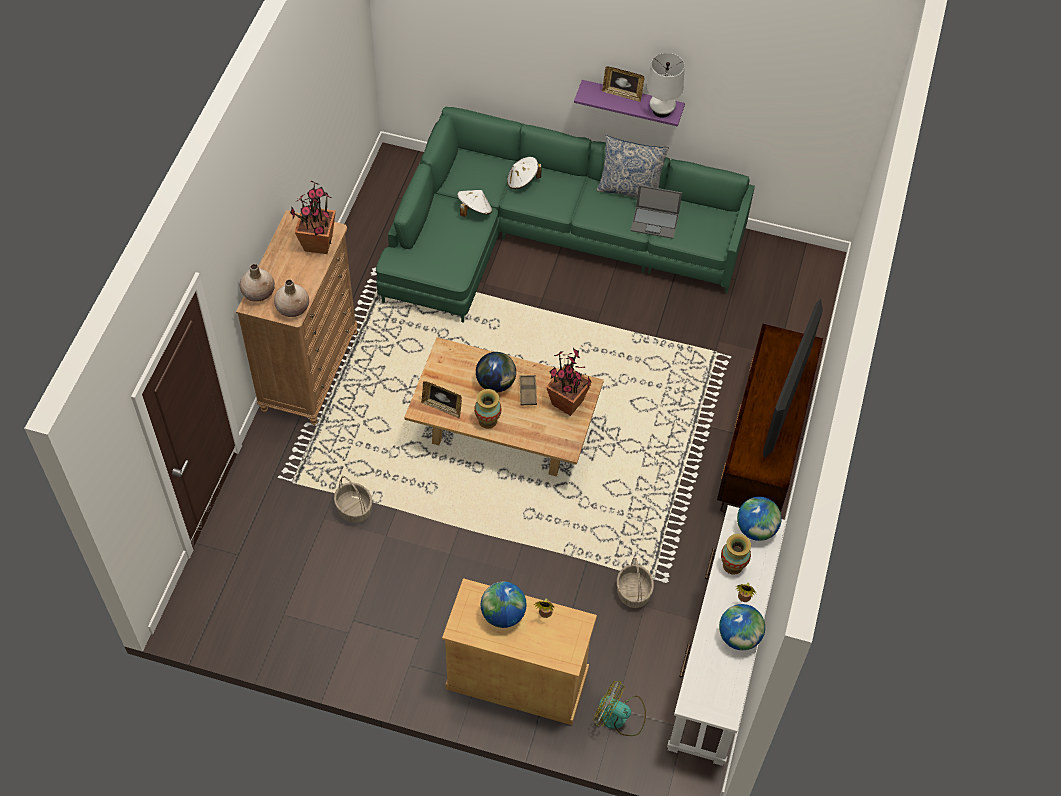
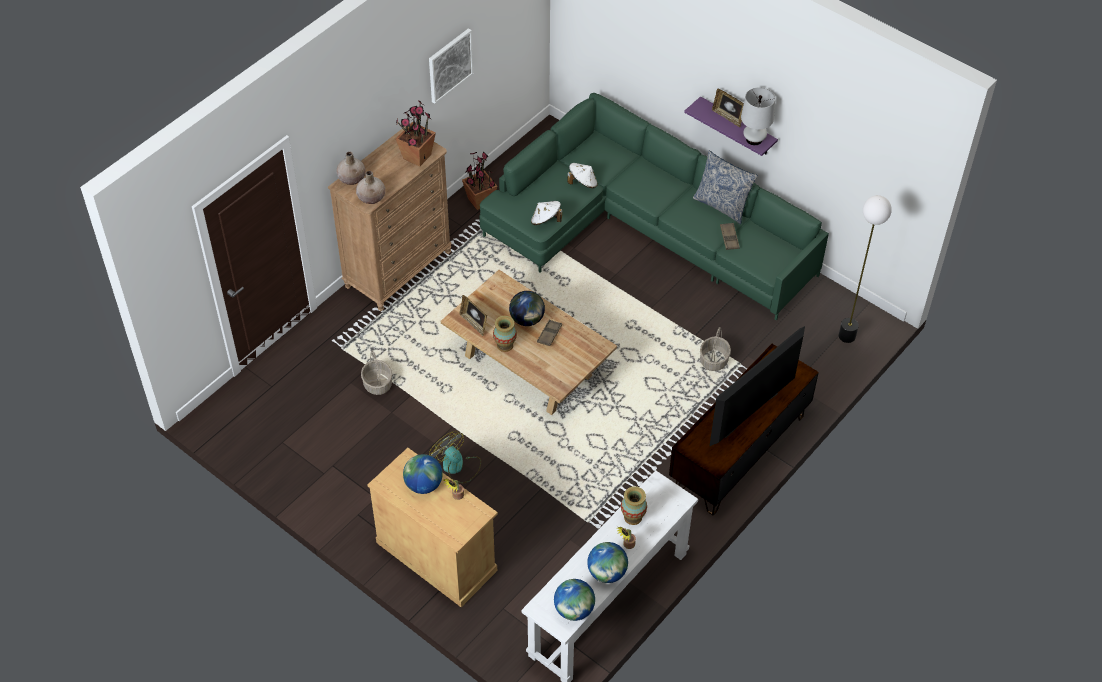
camera: 25 degrees right, 5 degrees down
white hat [507,157,541,189] -> white hat moved to [531,201,562,225]
potted plant [546,348,592,416] -> potted plant moved to [462,151,497,210]
fan [593,681,646,736] -> fan moved to [429,431,481,483]
basket [617,558,654,608] -> basket moved to [700,327,731,371]
laptop [631,185,682,239] -> brown tray [720,223,740,250]
globe [737,497,782,541] -> globe moved to [554,579,595,621]
none -> picture [429,28,473,104]
none -> floor lamp [839,195,892,343]

